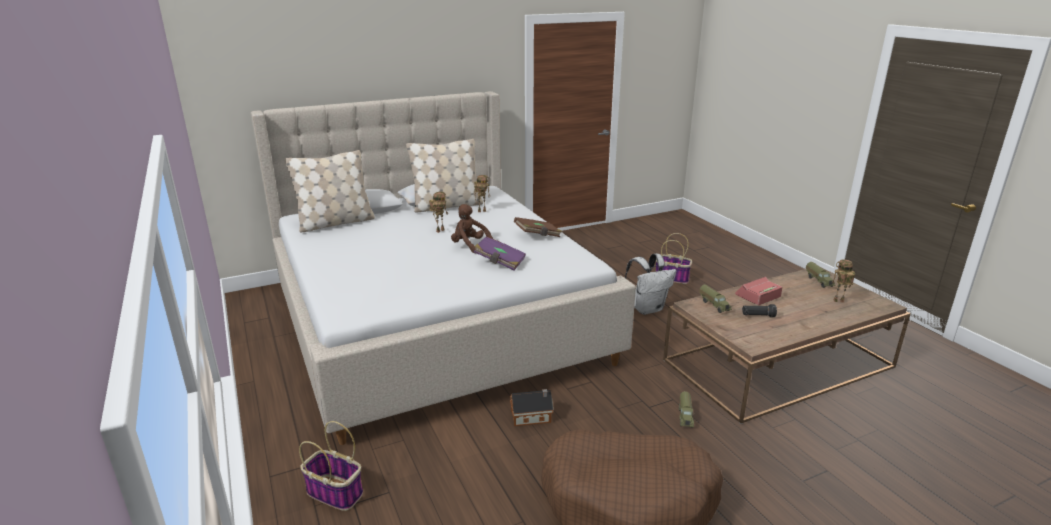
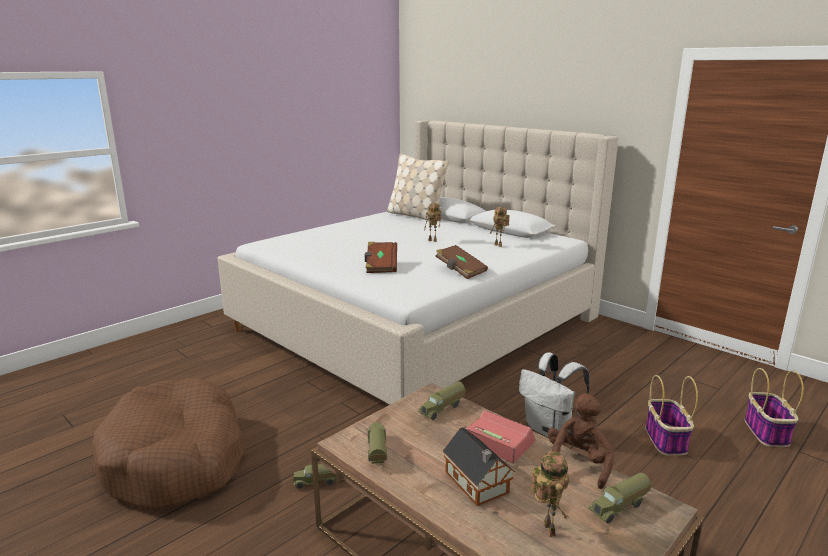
camera: 70 degrees right, 5 degrees down
basket [299,421,363,511] -> basket moved to [745,368,804,447]
beige pillow [406,139,483,212] -> none
brown plush toy [451,204,493,253] -> brown plush toy moved to [548,393,614,489]
purple book [474,236,526,271] -> brown book [365,242,397,273]
toy house [510,389,554,426] -> toy house moved to [443,427,515,506]
black flashlight [742,304,777,317] -> none
none -> toy truck [366,422,387,464]

